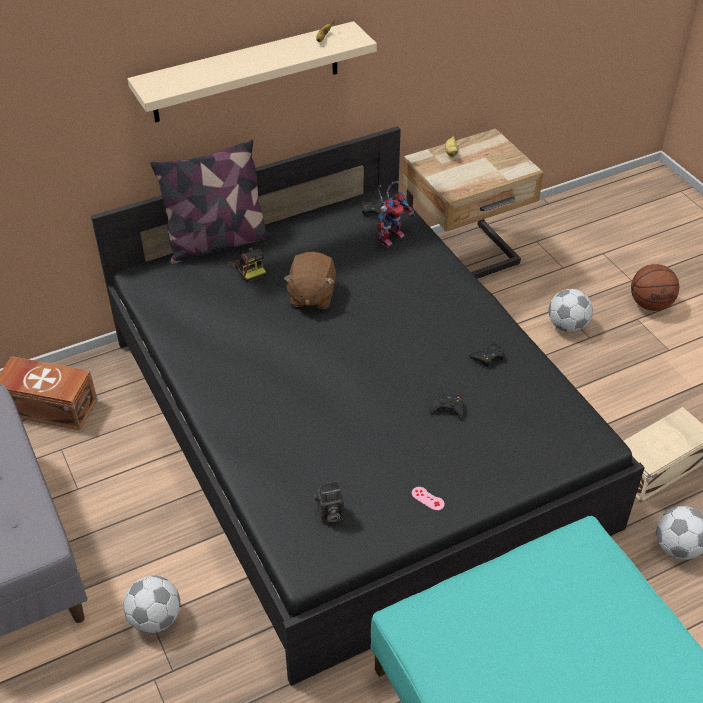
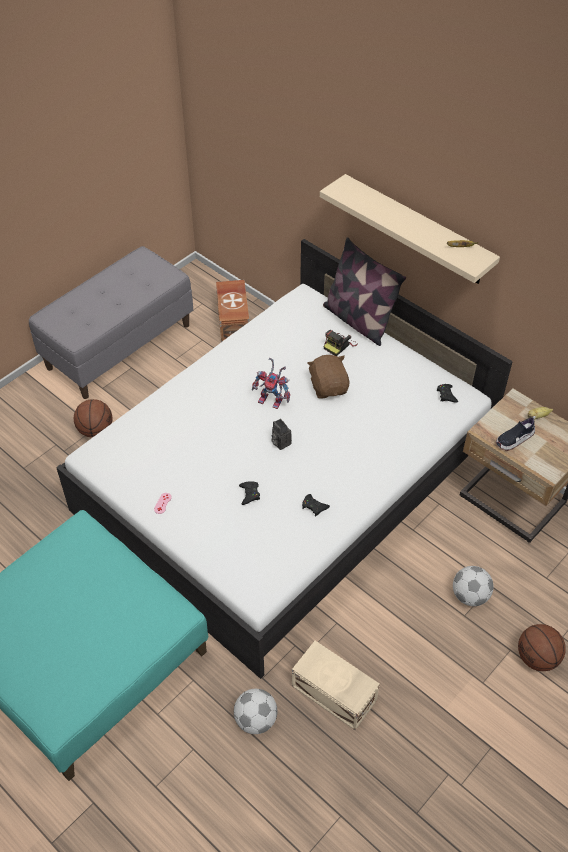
camera: 70 degrees right, 5 degrees up
black bed [91,126,645,686] -> white bed [56,239,513,679]
football [123,576,180,633] -> basketball [74,399,112,438]
brown plush toy [283,252,336,309] -> brown plush toy turned 90 degrees clockwise [307,355,350,399]
camera [314,481,344,524] -> camera moved to [271,419,292,450]
toy robot [376,181,415,247] -> toy robot moved to [252,358,290,409]
none -> shoe [496,416,536,451]

